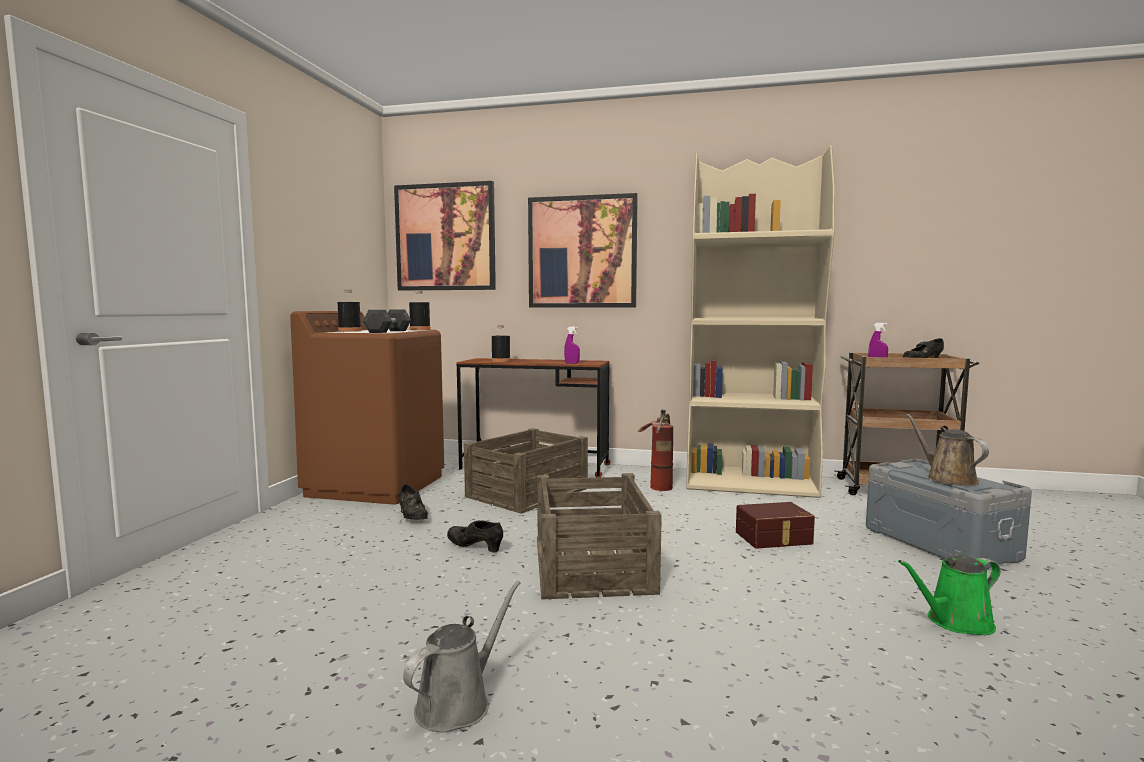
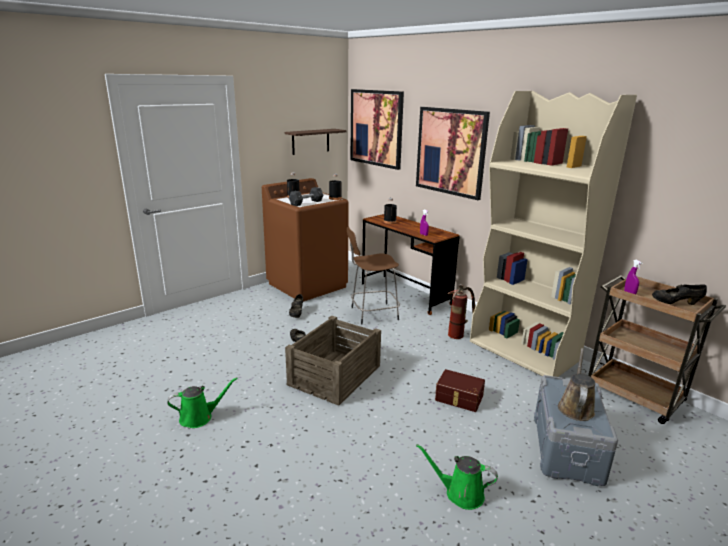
camera: 35 degrees right, 15 degrees up
grey watering can [403,581,521,733] -> green watering can [168,377,238,428]
crate [464,428,588,514] -> brown stool [347,227,400,325]
none -> shelf [285,129,347,155]

